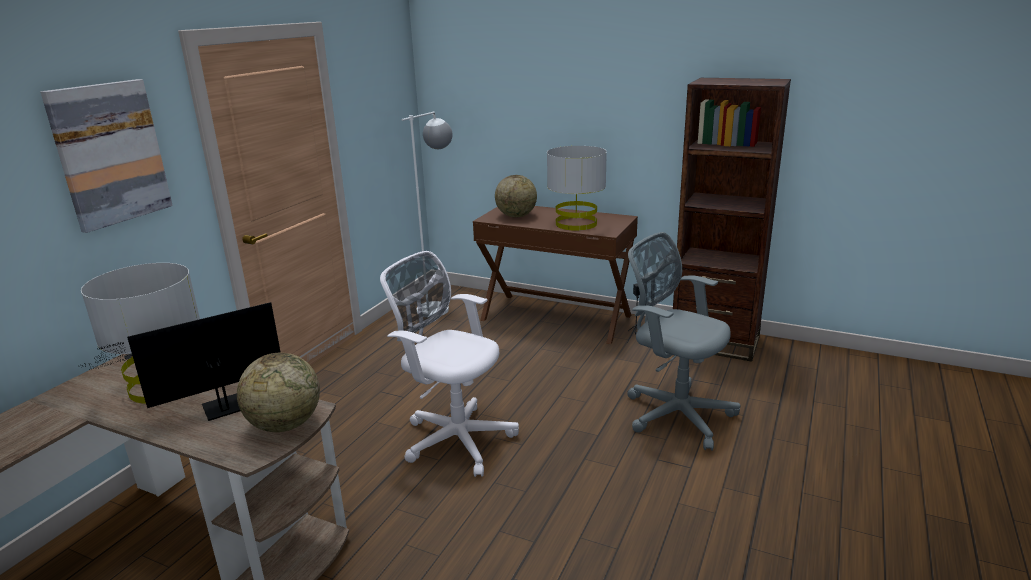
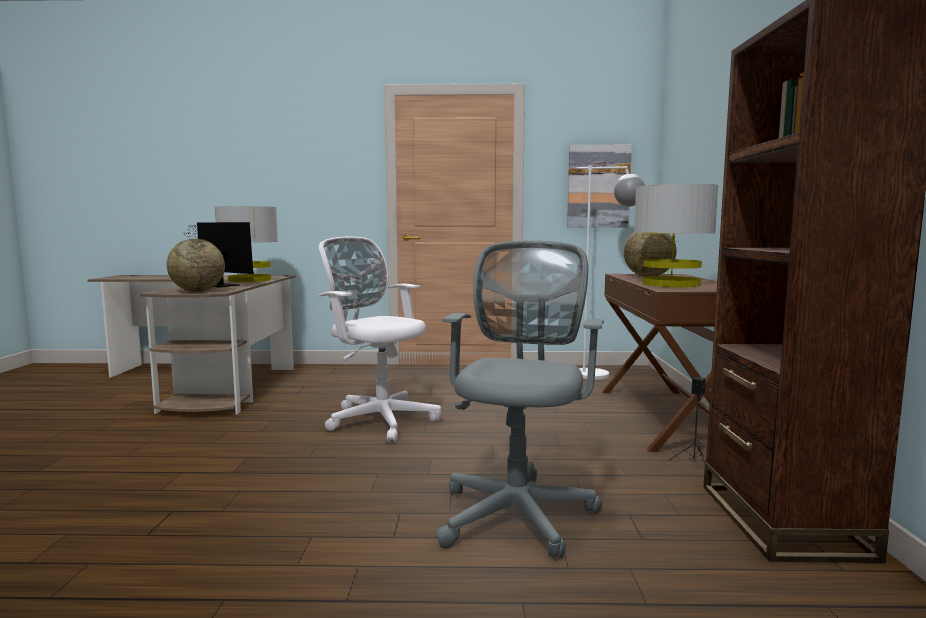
camera: 65 degrees right, 15 degrees down
picture [41,79,173,233] -> picture moved to [567,145,632,228]
white office chair [380,251,519,477] -> white office chair turned 60 degrees counterclockwise [318,236,441,442]

